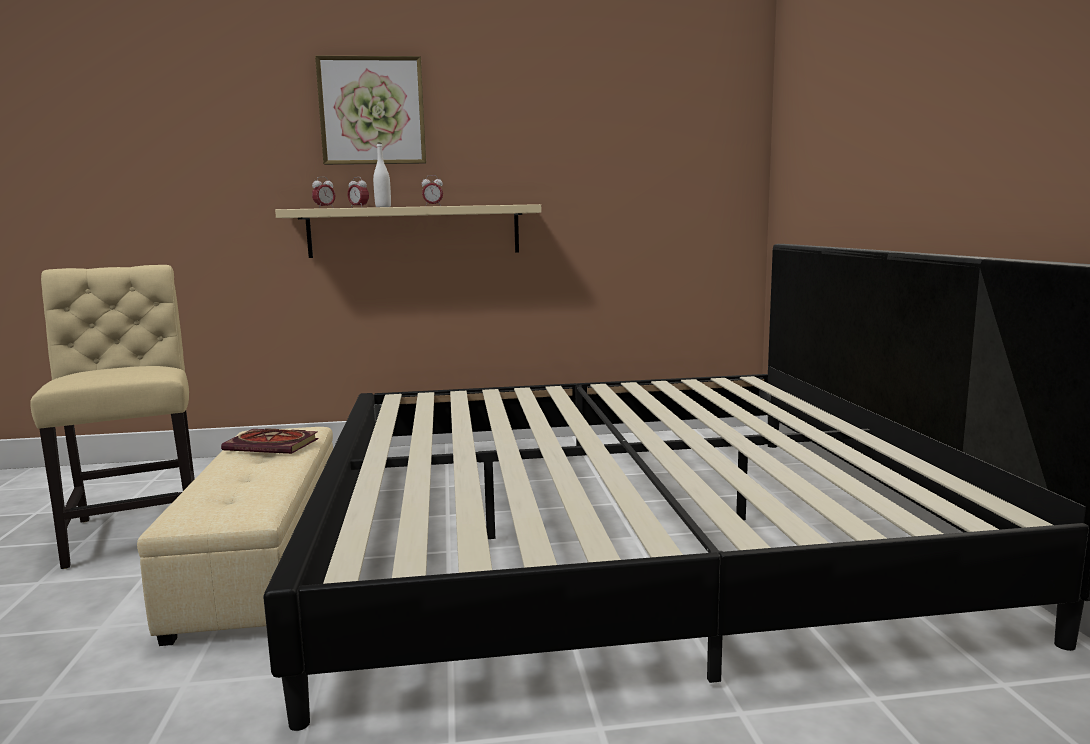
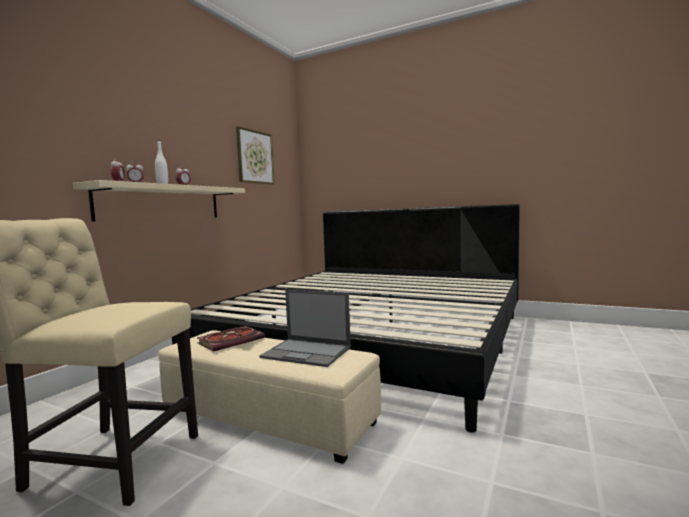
camera: 55 degrees left, 5 degrees down
picture [315,56,426,165] -> picture moved to [236,126,275,185]
none -> laptop [259,290,351,367]

